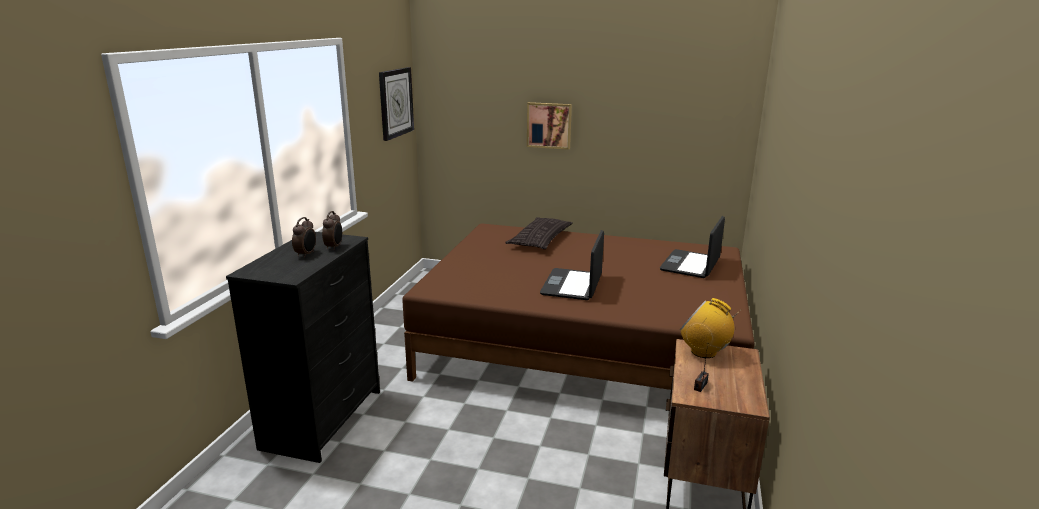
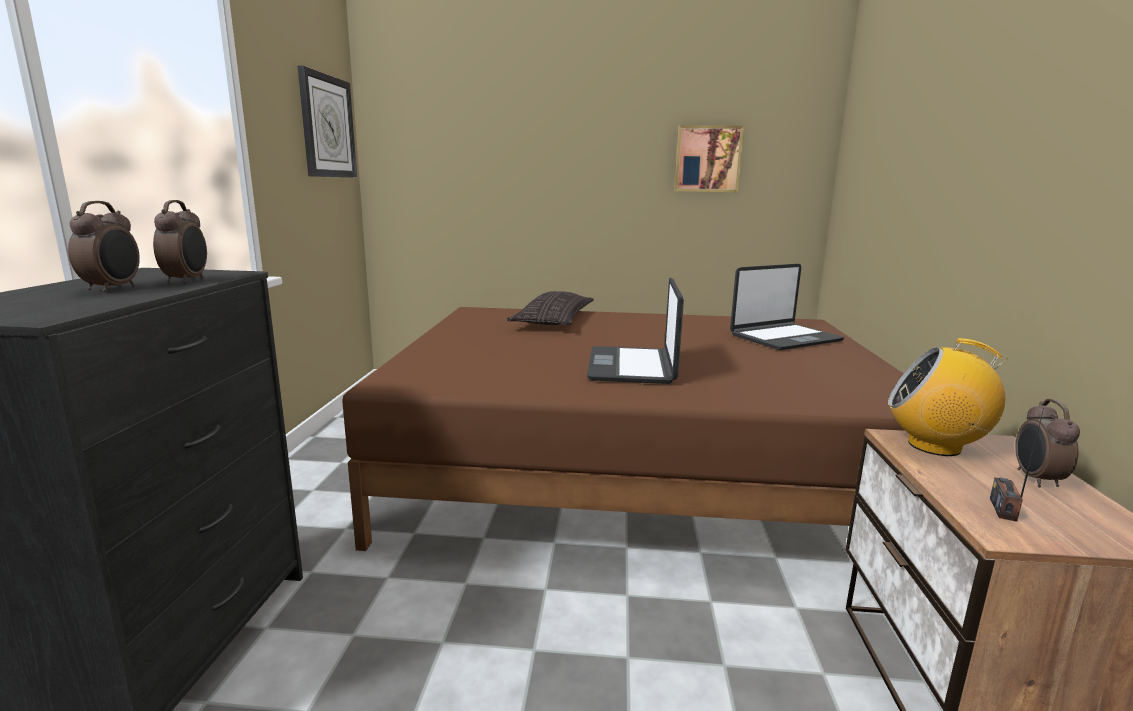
camera: 10 degrees left, 5 degrees down
picture [527,102,572,150] -> picture moved to [674,125,744,192]
laptop [660,216,725,278] -> laptop turned 135 degrees counterclockwise [730,264,845,350]
none -> alarm clock [1015,399,1080,487]

